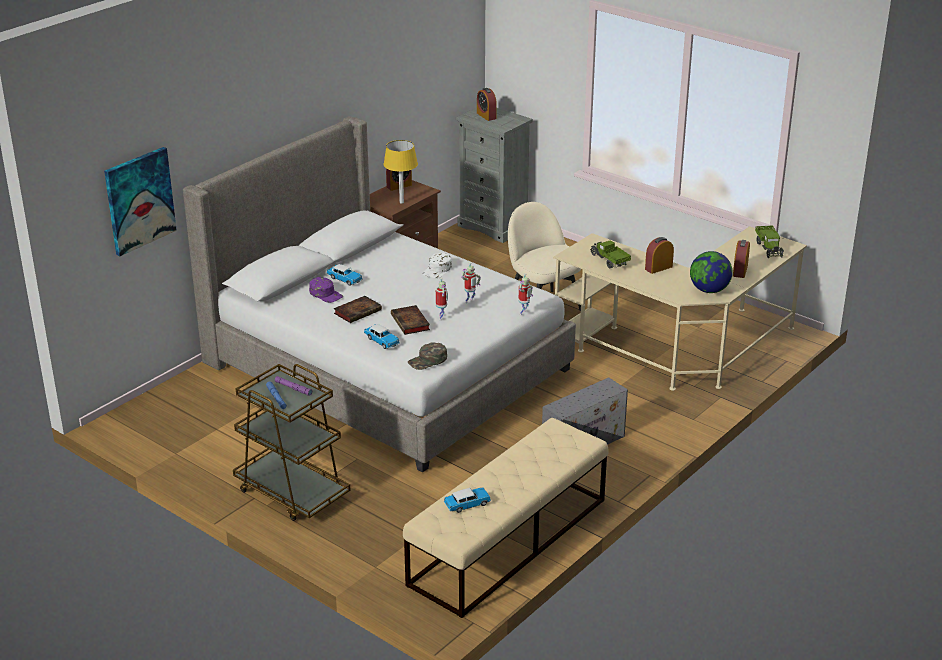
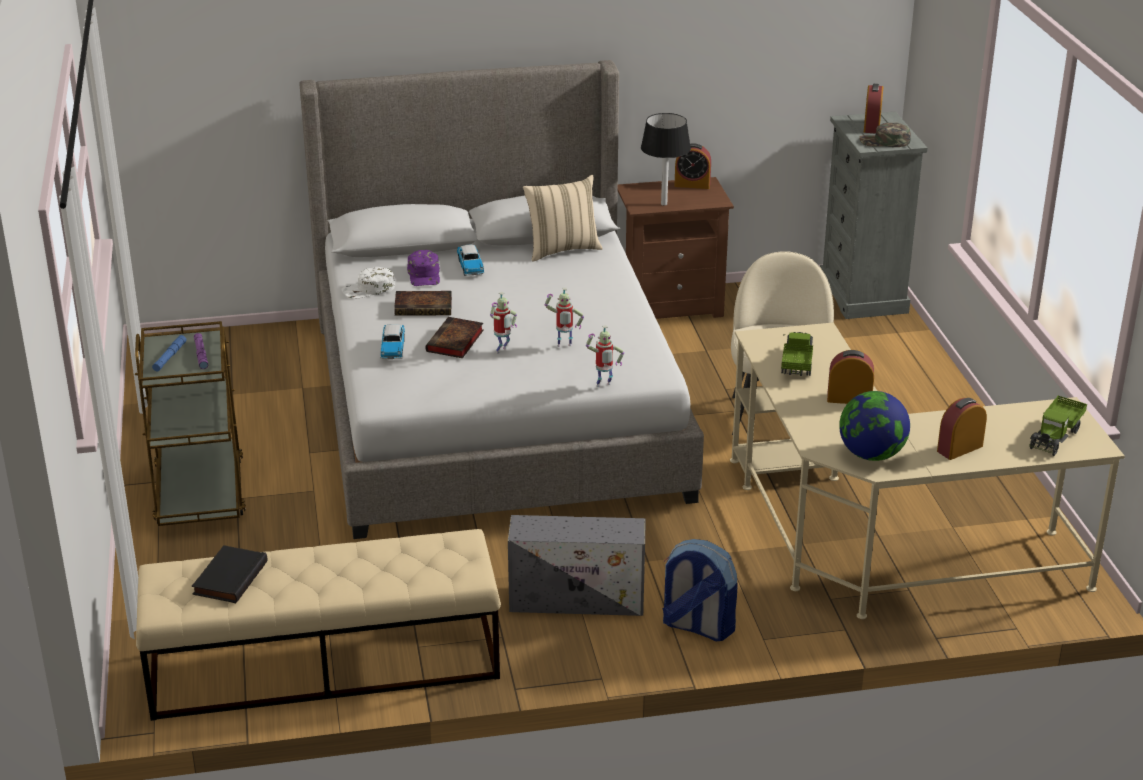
camera: 40 degrees right, 0 degrees up
picture [104,147,177,256] -> none
yellow table lamp [383,140,418,204] -> black table lamp [641,113,691,206]
green cap [408,342,447,370] -> green cap moved to [859,123,911,147]
white cap [422,253,452,278] -> white cap moved to [342,267,395,299]
toy car [444,487,491,513] -> black book [192,545,268,603]
none -> beige pillow [523,175,603,262]
none -> backpack [662,539,738,641]

